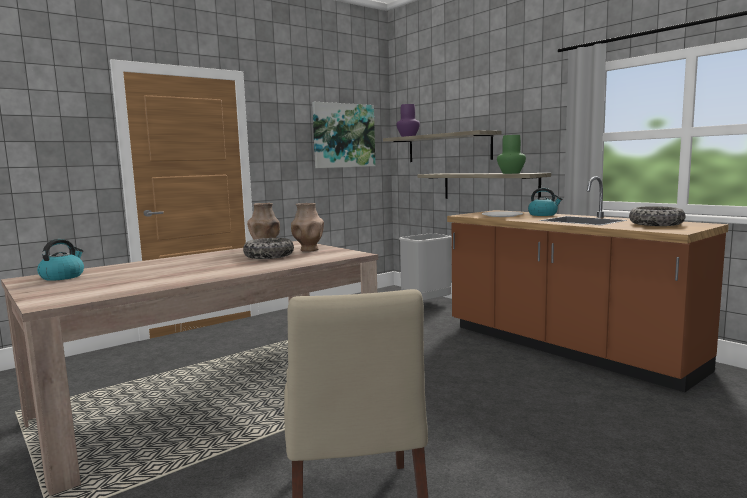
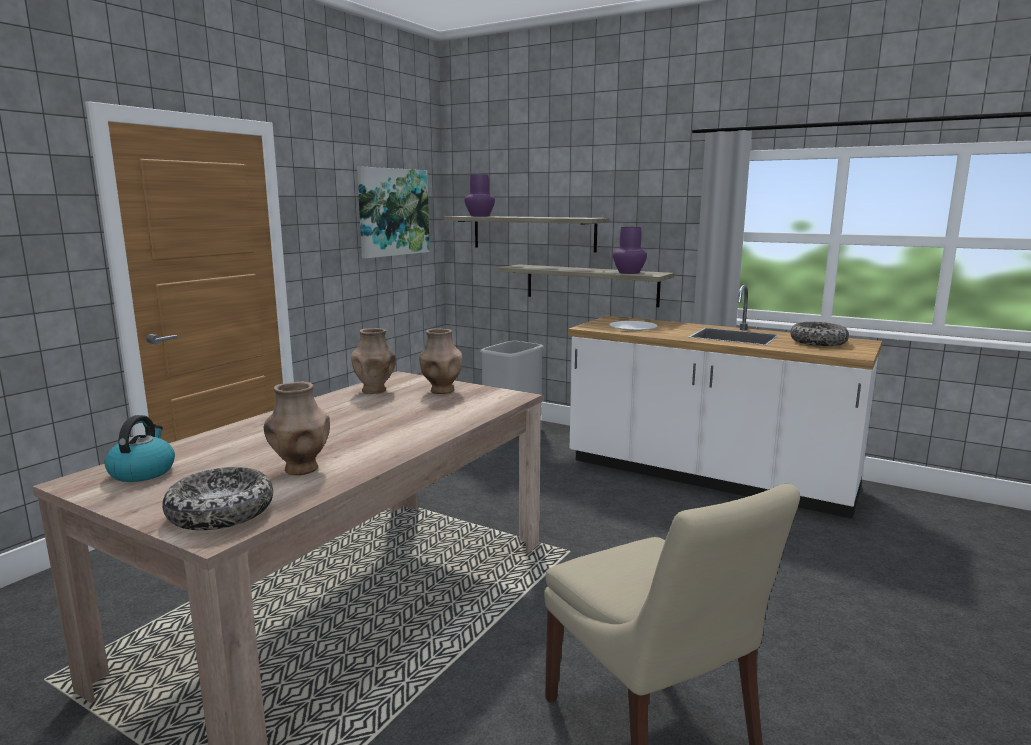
camera: 20 degrees left, 5 degrees up
bowl [243,238,294,259] -> bowl moved to [162,467,273,530]
brown counter [447,176,729,392] -> white counter [568,285,882,519]
green vase [497,135,526,174] -> purple vase [613,227,647,274]
kettle [528,188,562,216] -> none
none -> brown vase [264,382,330,475]

